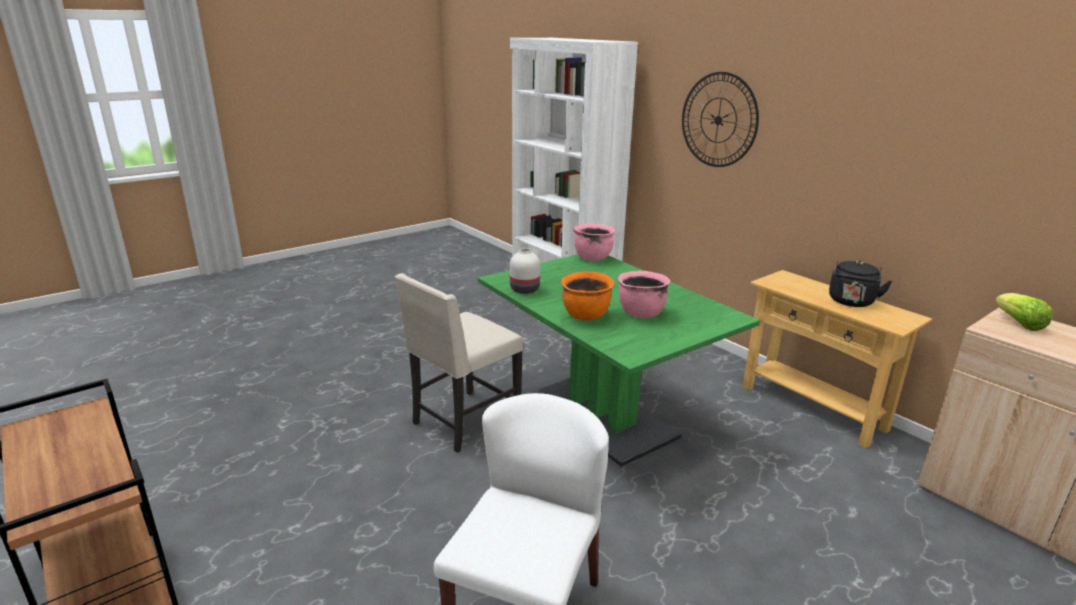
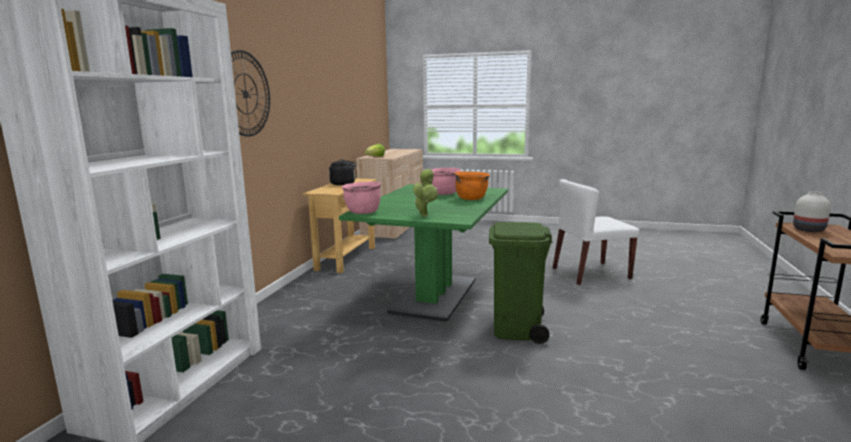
camera: 125 degrees left, 10 degrees down
beige chair [395,273,523,453] -> green trash can [489,222,552,344]
white vase [510,248,540,294] -> white vase moved to [793,191,831,232]
none -> potted plant [413,169,438,217]

